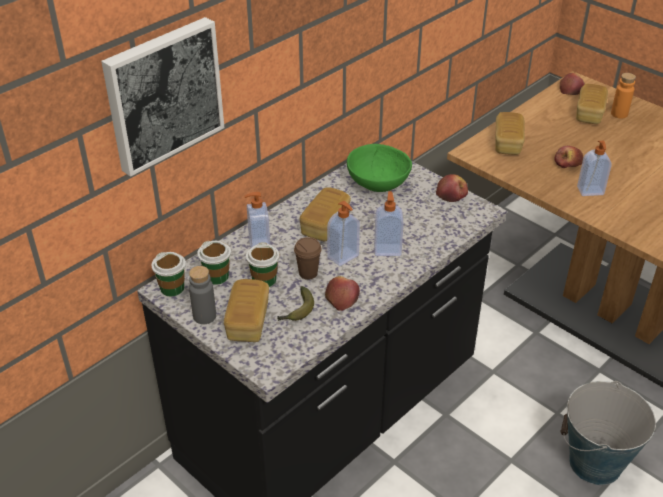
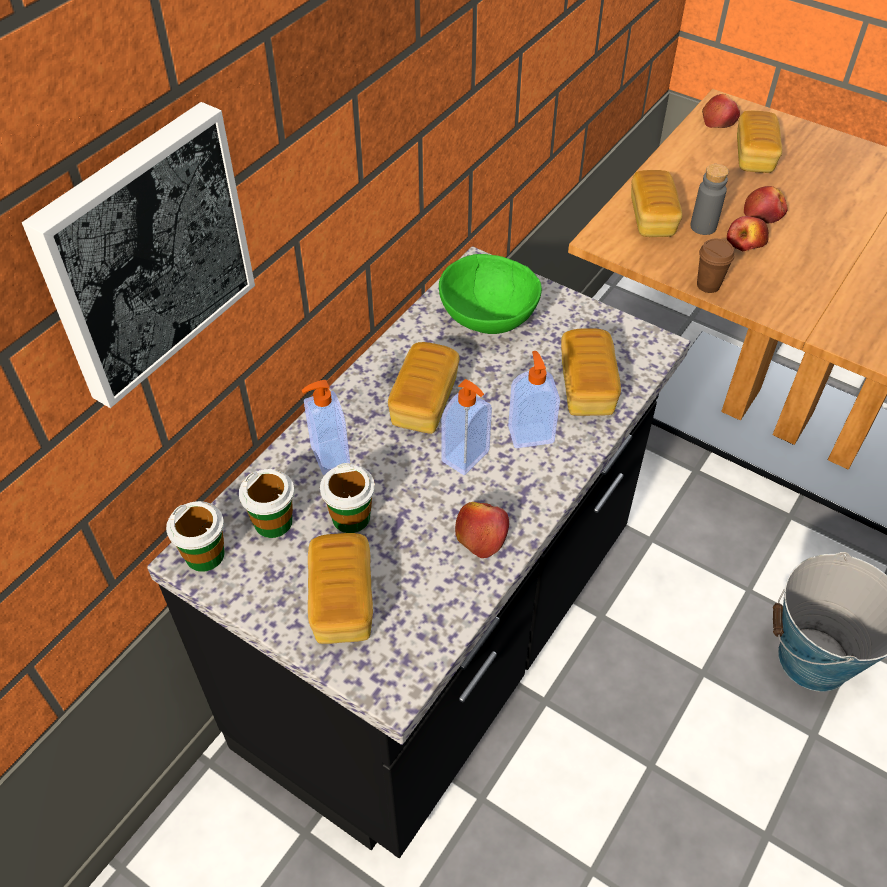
camera: 10 degrees left, 10 degrees up
grey bottle [189,266,216,324] -> grey bottle moved to [690,164,729,235]
banana [277,286,314,321] -> none
brown cup [294,237,322,280] -> brown cup moved to [697,239,735,293]
apple [436,174,468,202] -> apple moved to [744,186,788,223]
soap dispenser [577,141,612,196] -> none
orange bottle [611,73,636,118] -> none
none -> bread [561,328,621,416]

